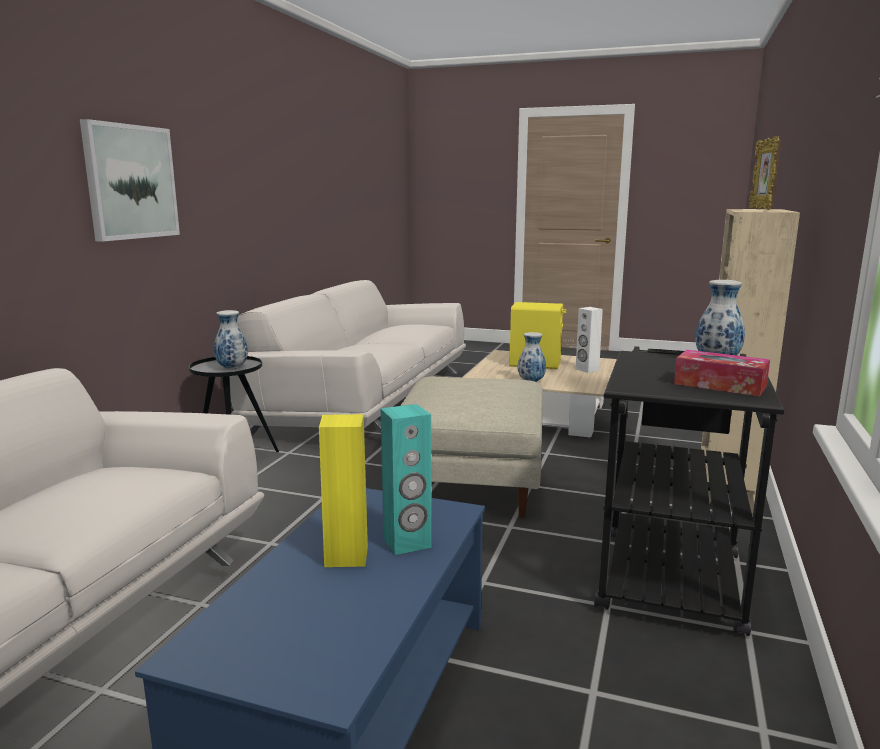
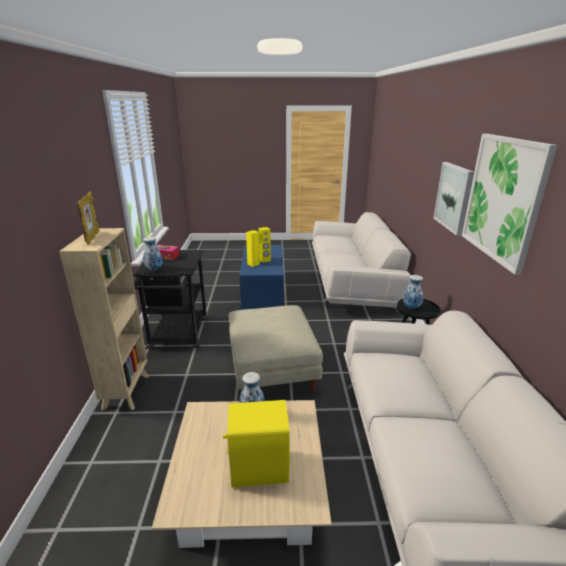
camera: 160 degrees right, 10 degrees up
turquoise speaker [380,404,432,555] -> yellow speaker [246,230,260,267]
white speaker [576,307,603,373] -> none
none -> picture [462,134,557,275]

